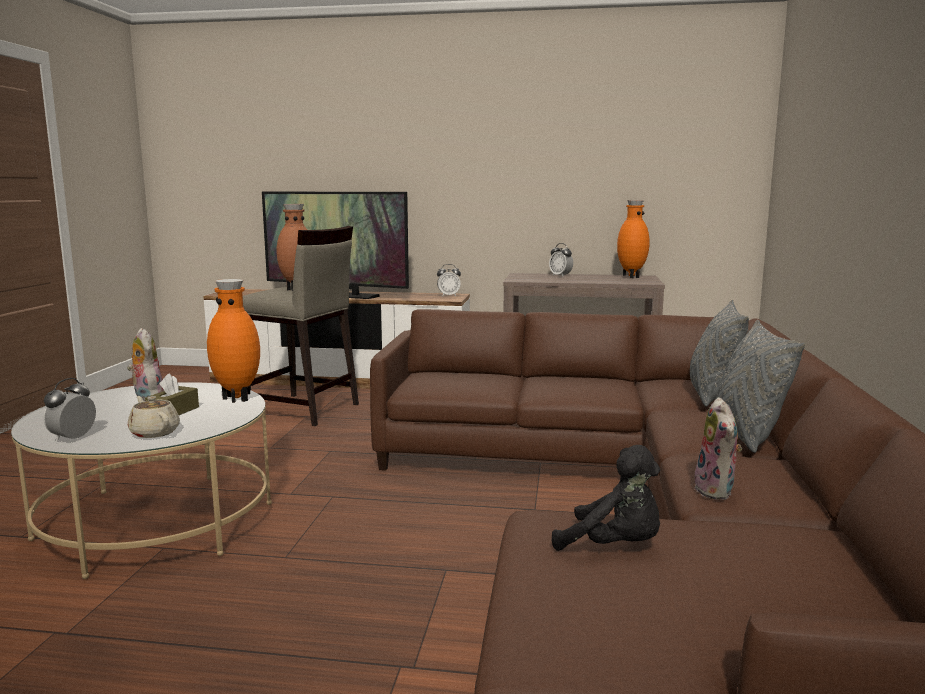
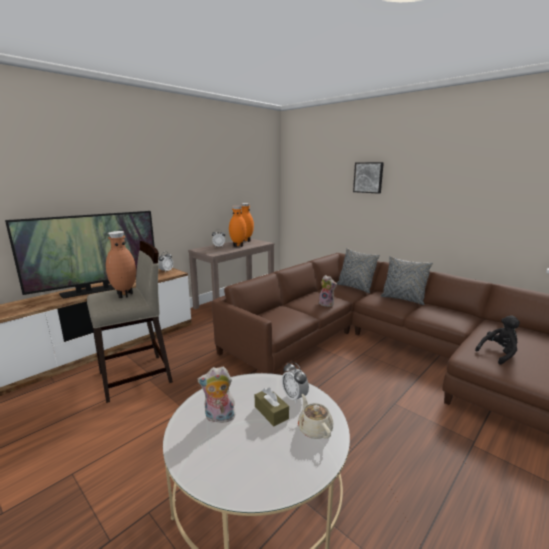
camera: 55 degrees left, 5 degrees up
alarm clock [43,378,96,442] -> alarm clock moved to [282,362,309,404]
beige teapot [128,396,180,438] -> beige teapot turned 75 degrees clockwise [298,394,333,439]
orange vase [207,279,260,403] -> orange vase moved to [229,206,247,247]
plush toy [694,397,742,500] -> plush toy moved to [319,275,337,307]
none -> picture [353,162,384,194]

